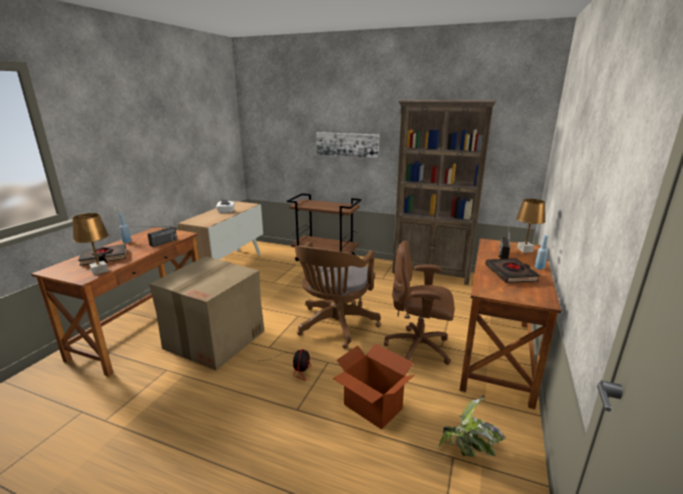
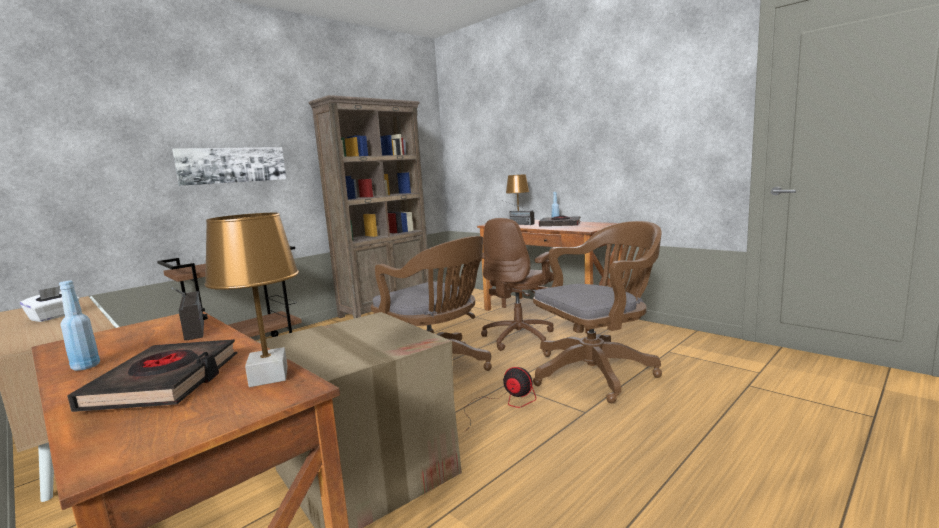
camera: 65 degrees left, 10 degrees down
cardboard box [332,343,414,430] -> brown office chair [533,221,662,403]
potted plant [439,395,506,457] -> none

